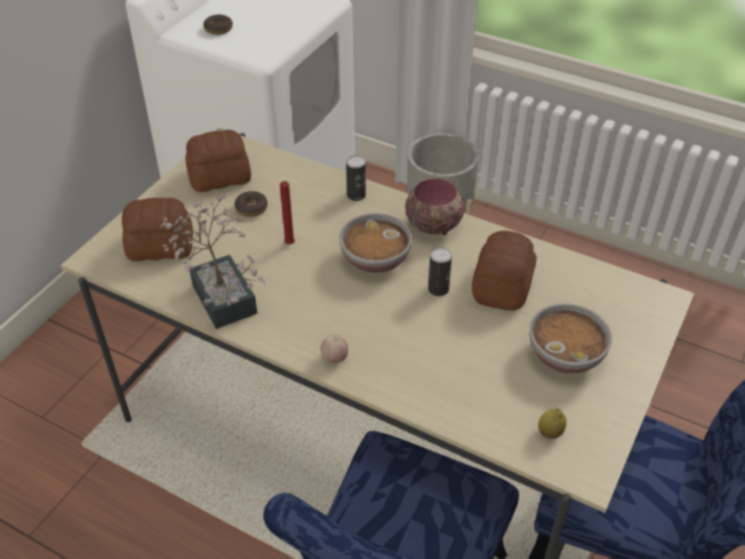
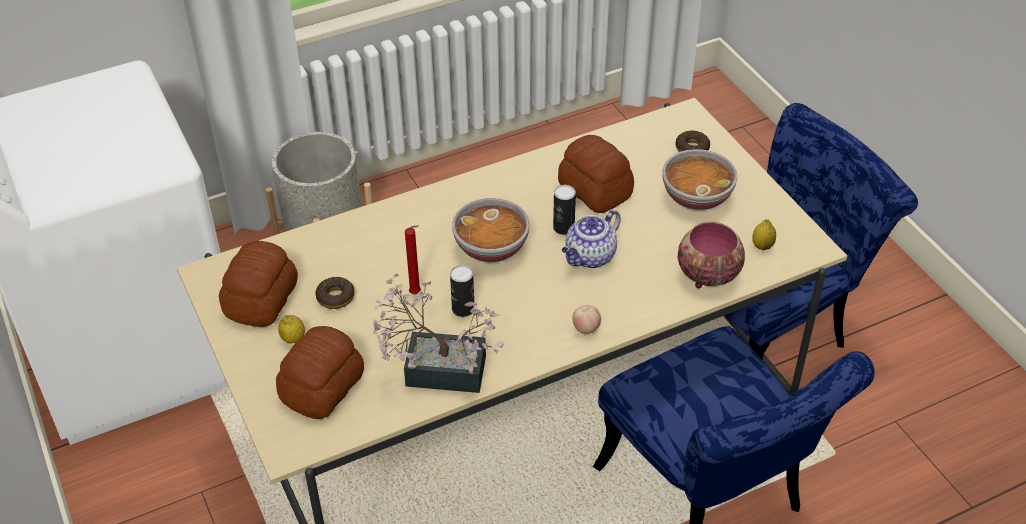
camera: 55 degrees left, 0 degrees up
donut [203,14,233,35] -> donut moved to [676,131,710,152]
can [346,155,366,201] -> can moved to [450,265,474,317]
bowl [405,178,465,235] -> bowl moved to [678,222,745,288]
none -> lemon [278,315,305,343]
none -> teapot [562,210,621,268]

